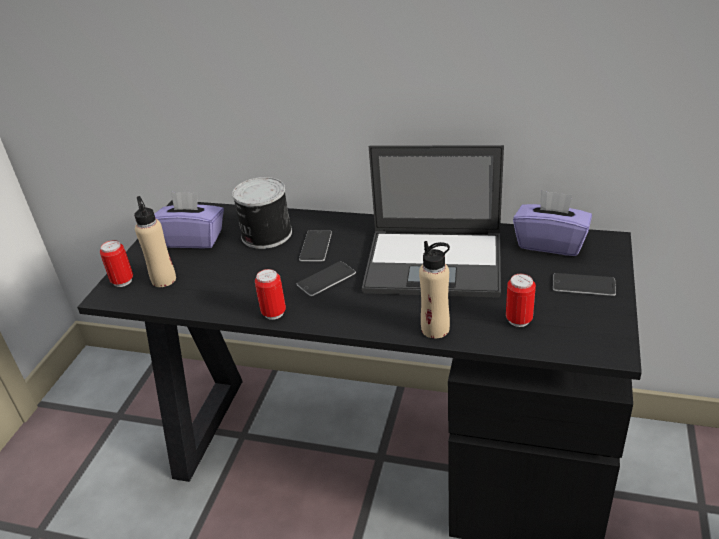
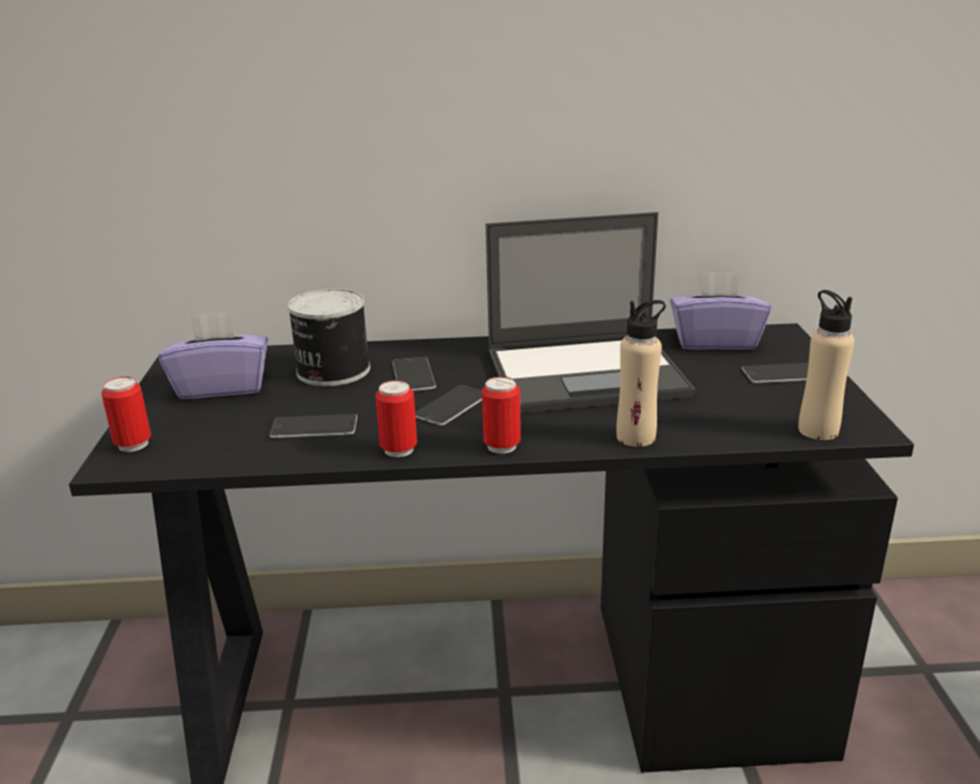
camera: 20 degrees left, 10 degrees down
beige bottle [134,196,176,287] -> beige bottle moved to [798,290,854,440]
can [506,274,536,327] -> can moved to [482,377,521,454]
none -> phone [269,414,357,438]

